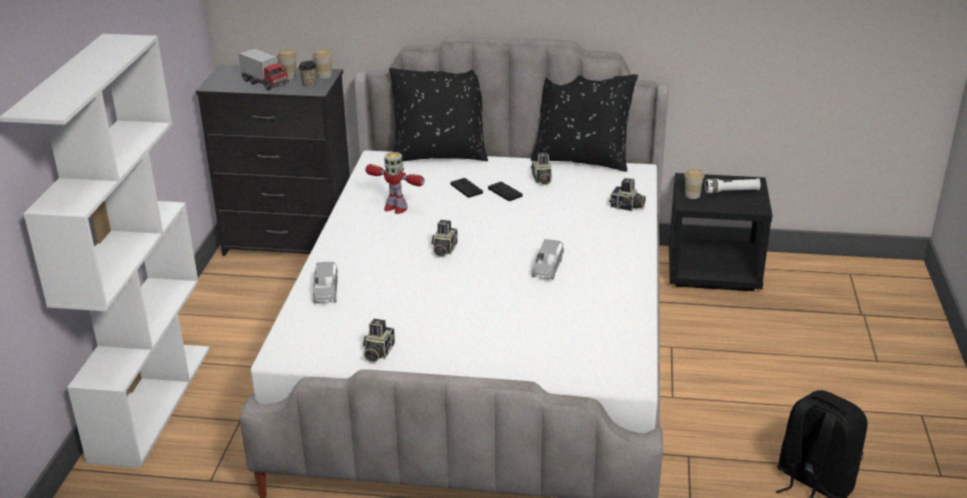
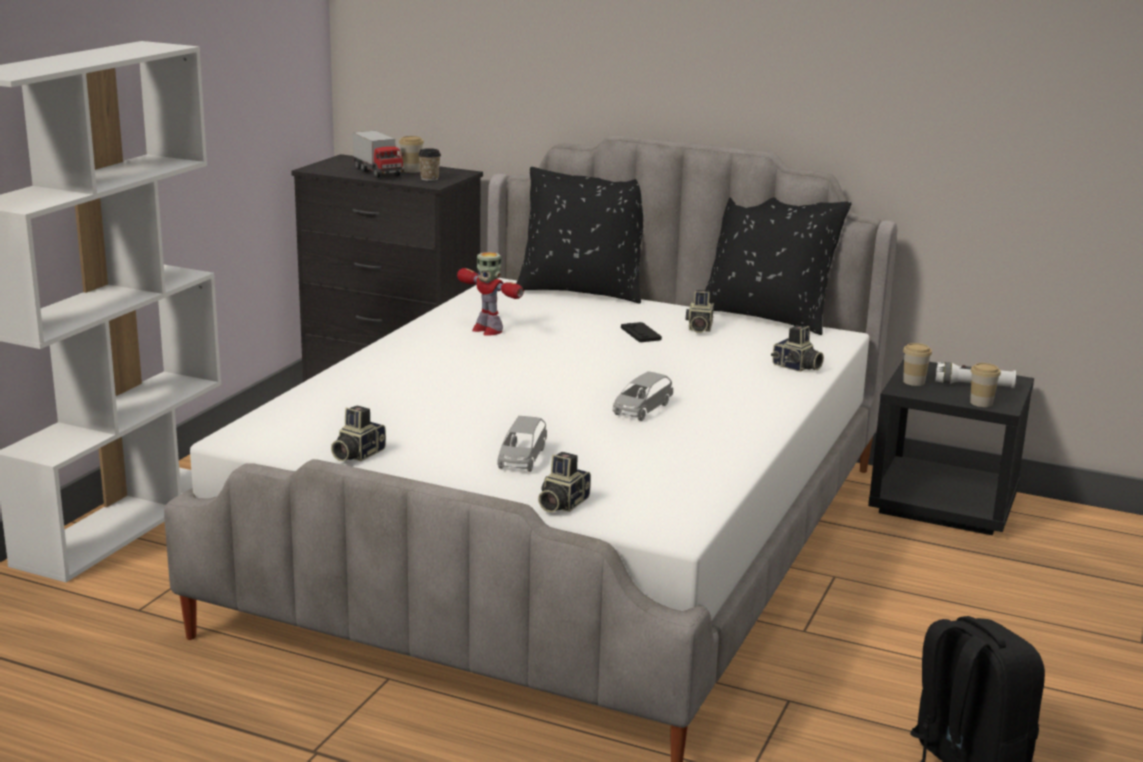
camera: 15 degrees right, 10 degrees down
cup [313,49,332,79] -> cup moved to [970,363,1001,407]
grey toy car [313,262,338,303] -> grey toy car moved to [498,416,547,472]
camera [432,220,458,257] -> camera moved to [538,452,591,513]
black game controller [451,178,483,198] -> none

